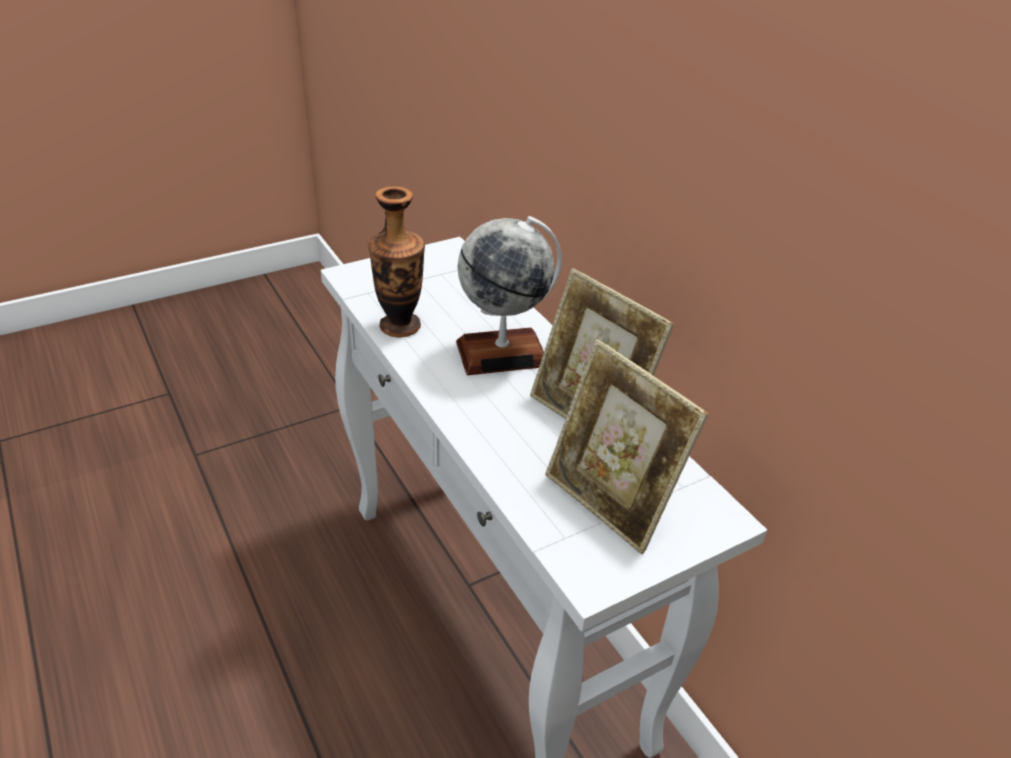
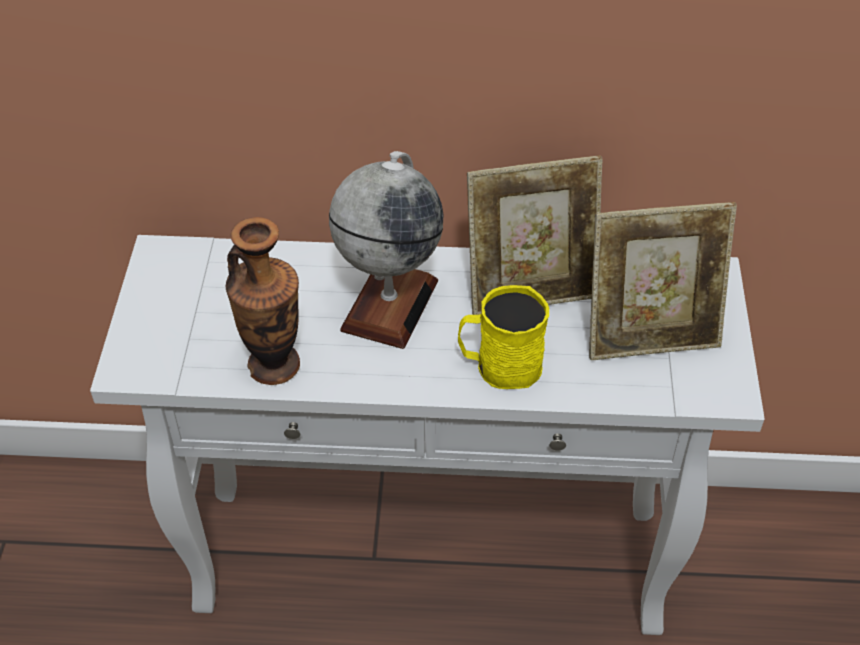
camera: 55 degrees left, 10 degrees up
none -> yellow mug [458,285,549,389]

